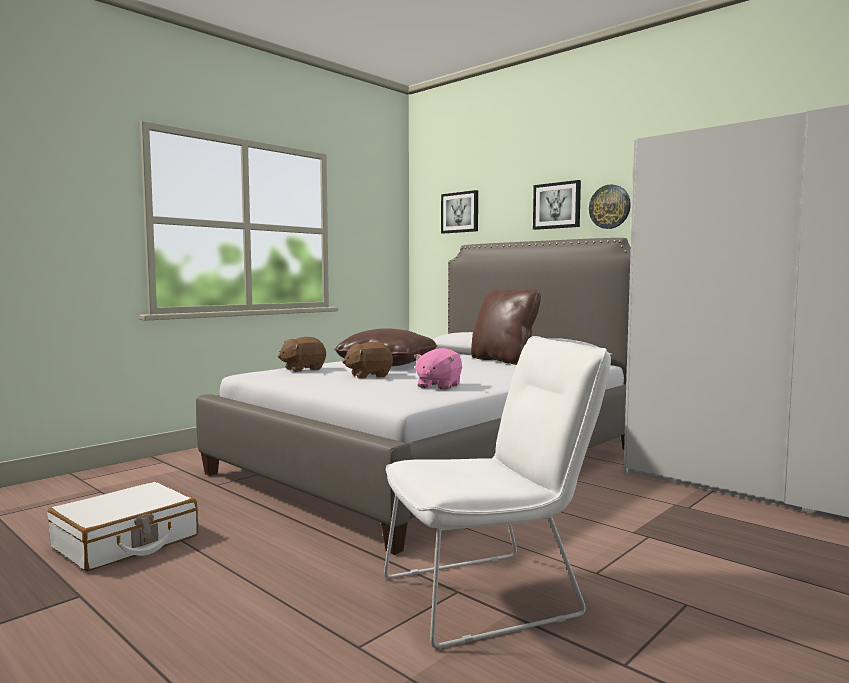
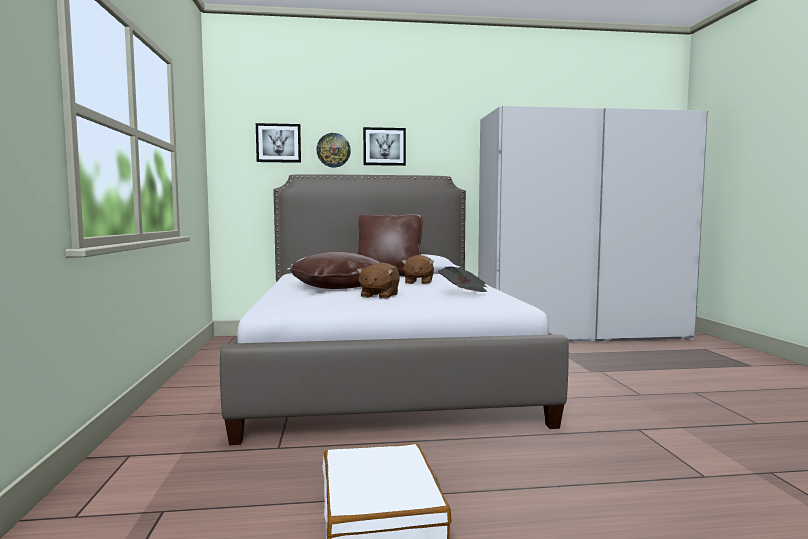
camera: 50 degrees left, 0 degrees up
brown plush toy [278,337,326,372] -> brown plush toy moved to [402,255,434,284]
white chair [384,336,611,648] -> none
pink plush toy [413,348,462,390] -> newspaper [438,267,487,292]
wall clock [589,185,631,229] -> wall clock moved to [316,133,351,167]

